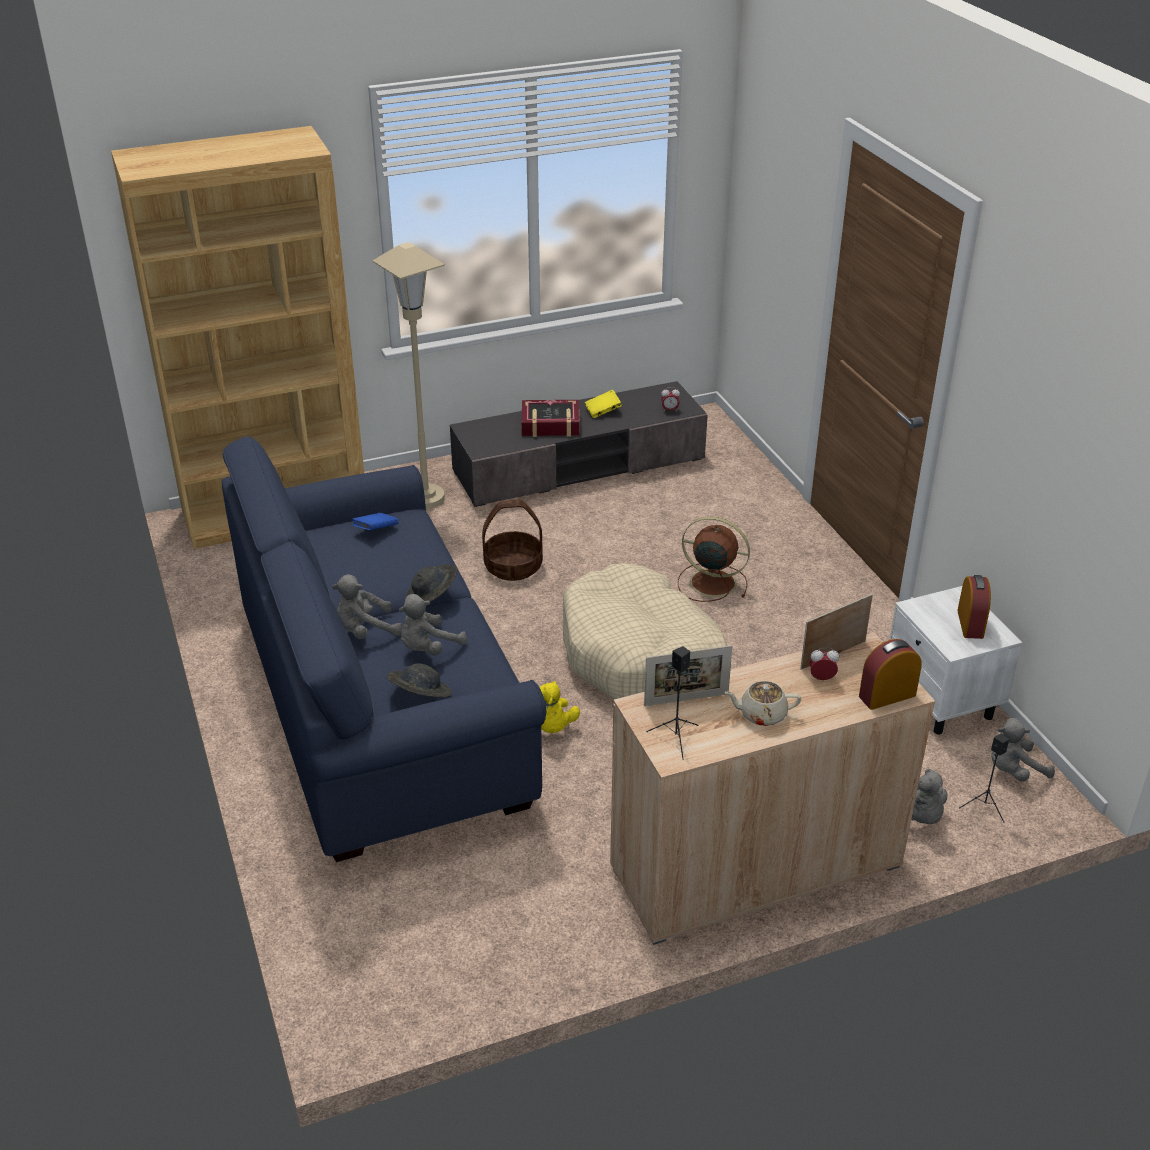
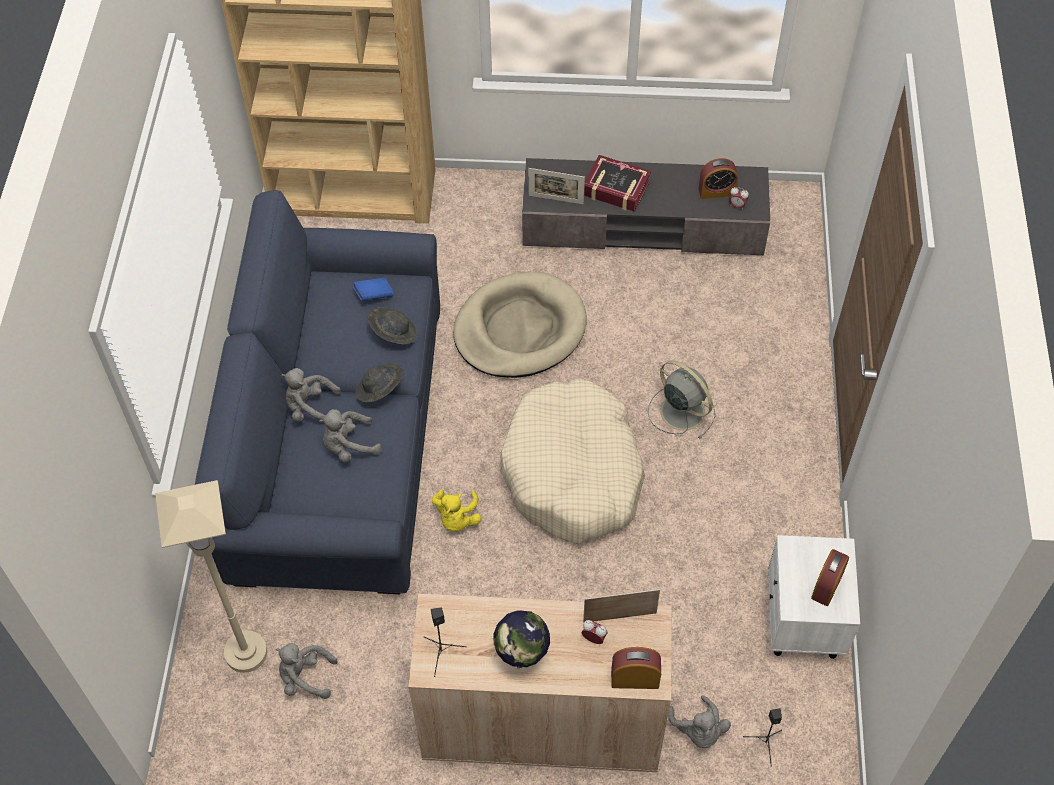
camera: 25 degrees right, 20 degrees up
beige floor lamp [372,242,445,509] -> beige floor lamp moved to [155,480,267,673]
grey hat [387,663,452,697] -> grey hat moved to [368,307,417,345]
basket [482,500,543,581] -> beige dog bed [453,272,587,378]
yellow book [585,390,622,418] -> none
picture frame [644,645,732,706] -> picture frame moved to [528,168,585,204]
brown fan [678,517,750,602] -> grey fan [648,361,715,439]
beige teapot [724,681,801,726] -> globe [494,611,550,668]
grey plush toy [991,718,1055,782] -> grey plush toy moved to [276,643,338,699]
none -> alarm clock [698,158,738,199]

